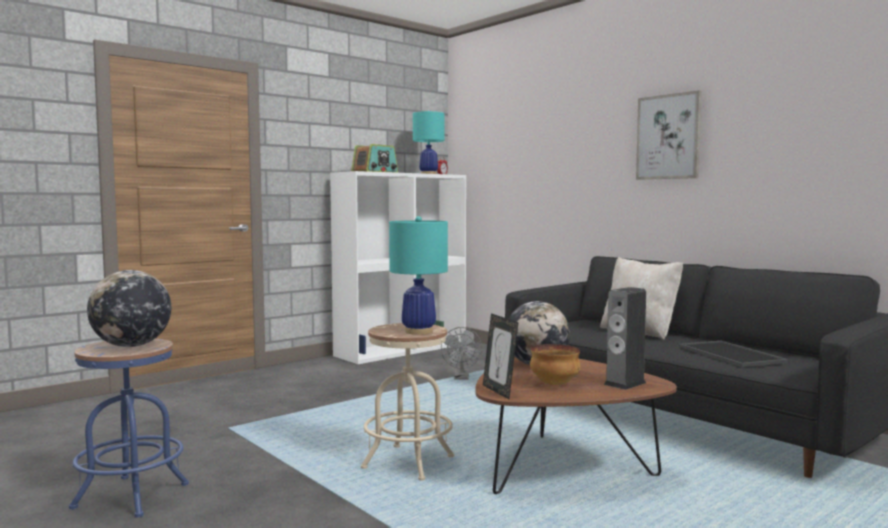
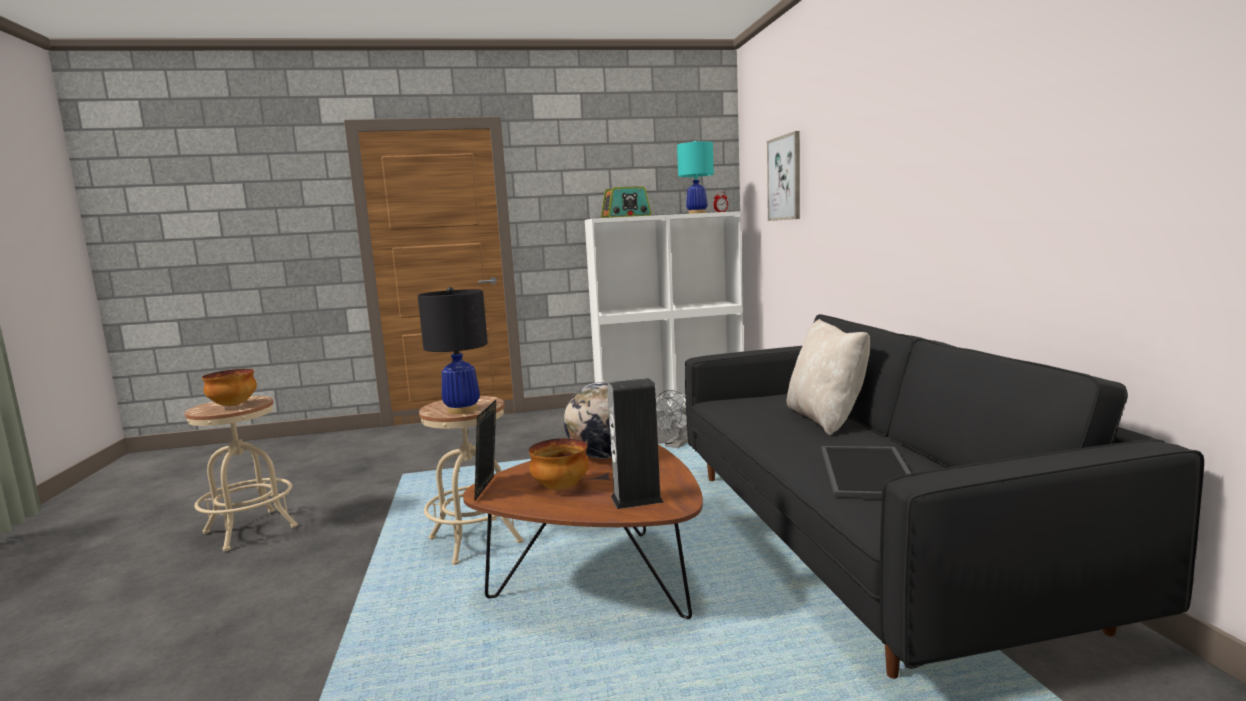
camera: 30 degrees right, 5 degrees up
blue stool [69,338,189,518] -> beige stool [185,396,298,551]
globe [87,270,171,347] -> bowl [202,369,257,406]
turquoise table lamp [389,216,448,335] -> black table lamp [418,287,488,414]
picture [636,90,702,180] -> picture moved to [767,131,800,221]

